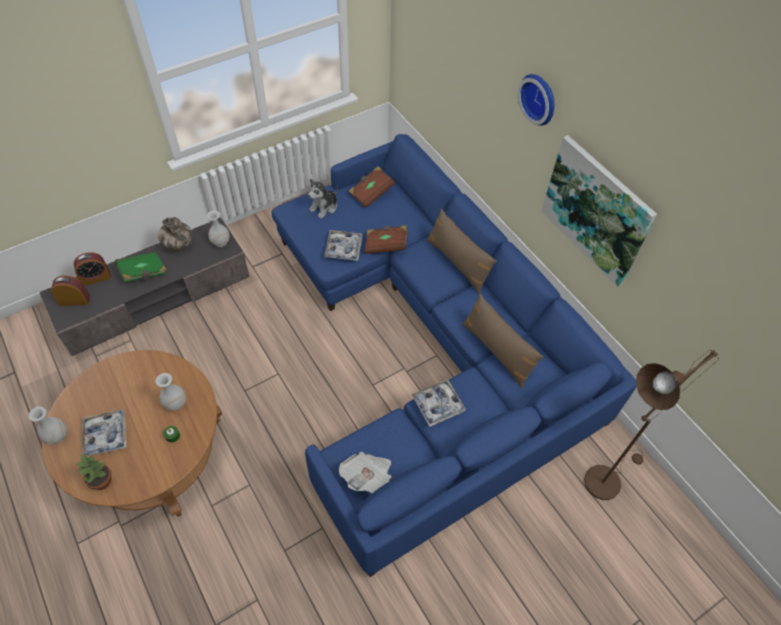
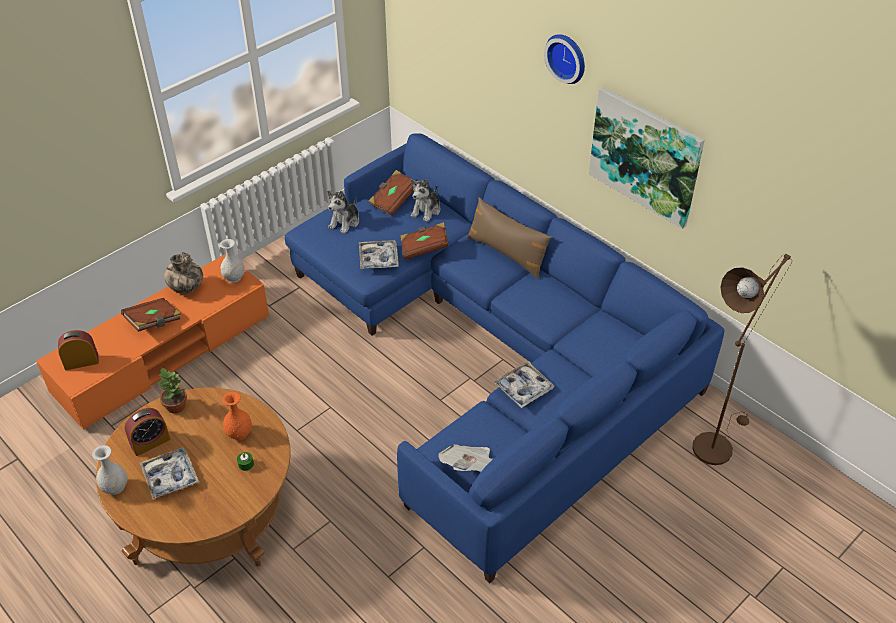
camera: 10 degrees left, 10 degrees down
grey tv stand [39,218,250,356] -> orange tv stand [36,254,269,430]
alarm clock [74,252,111,286] -> alarm clock moved to [125,408,170,456]
potted plant [75,453,111,490] -> potted plant moved to [157,367,187,414]
green book [115,252,167,283] -> brown book [121,298,182,332]
white vase [156,373,186,411] -> orange vase [222,392,252,440]
brown pillow [462,294,544,389] -> none
none -> plush toy [411,179,441,222]

